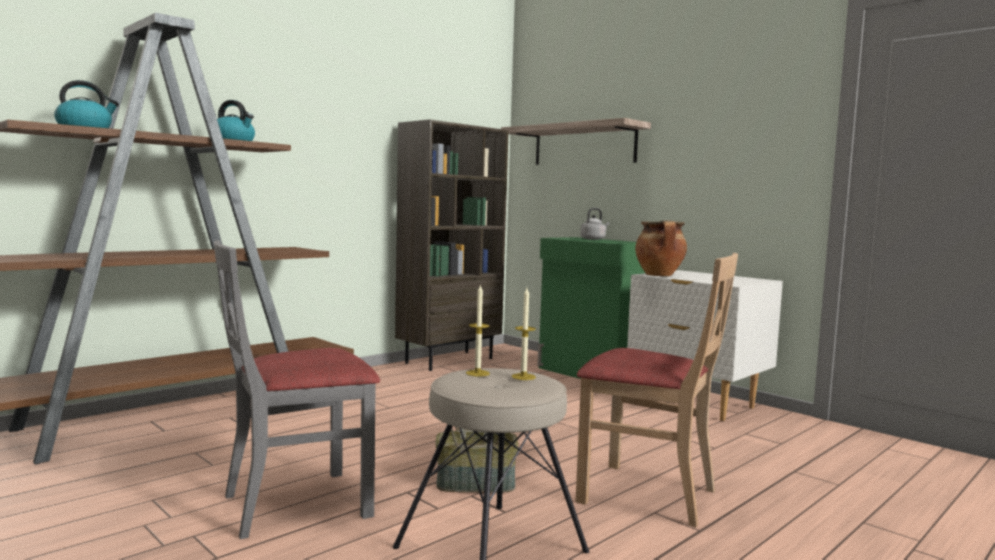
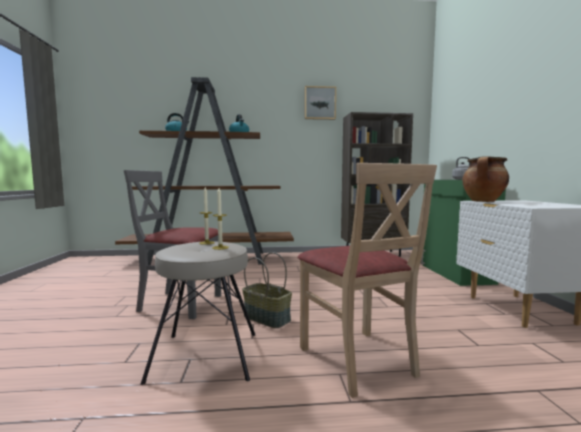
camera: 40 degrees right, 0 degrees up
shelf [501,118,651,165] -> none
none -> picture [304,86,336,120]

